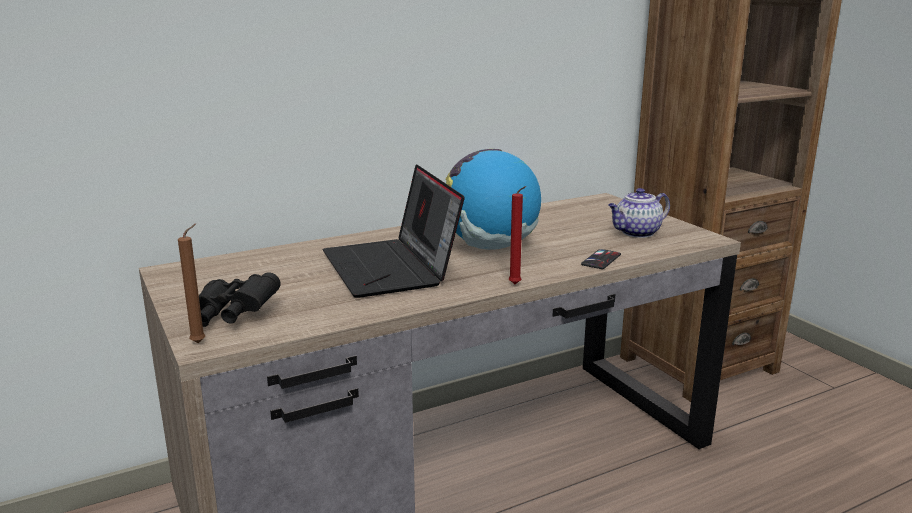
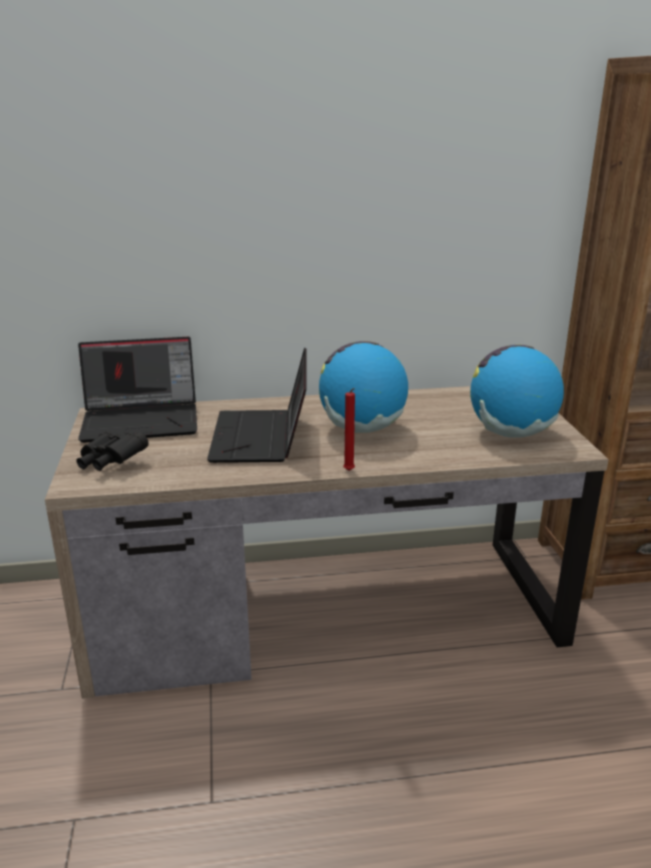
camera: 20 degrees right, 5 degrees up
brown candle [178,223,205,343] -> none
phone [581,249,621,269] -> none
teapot [608,188,670,238] -> globe [470,345,564,438]
none -> laptop [78,337,197,443]

